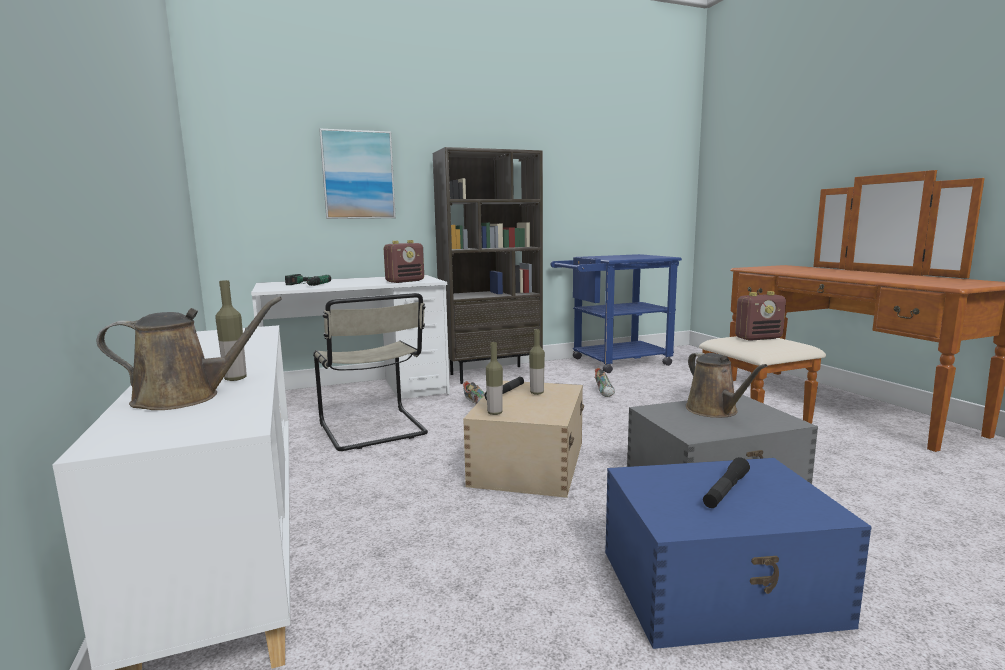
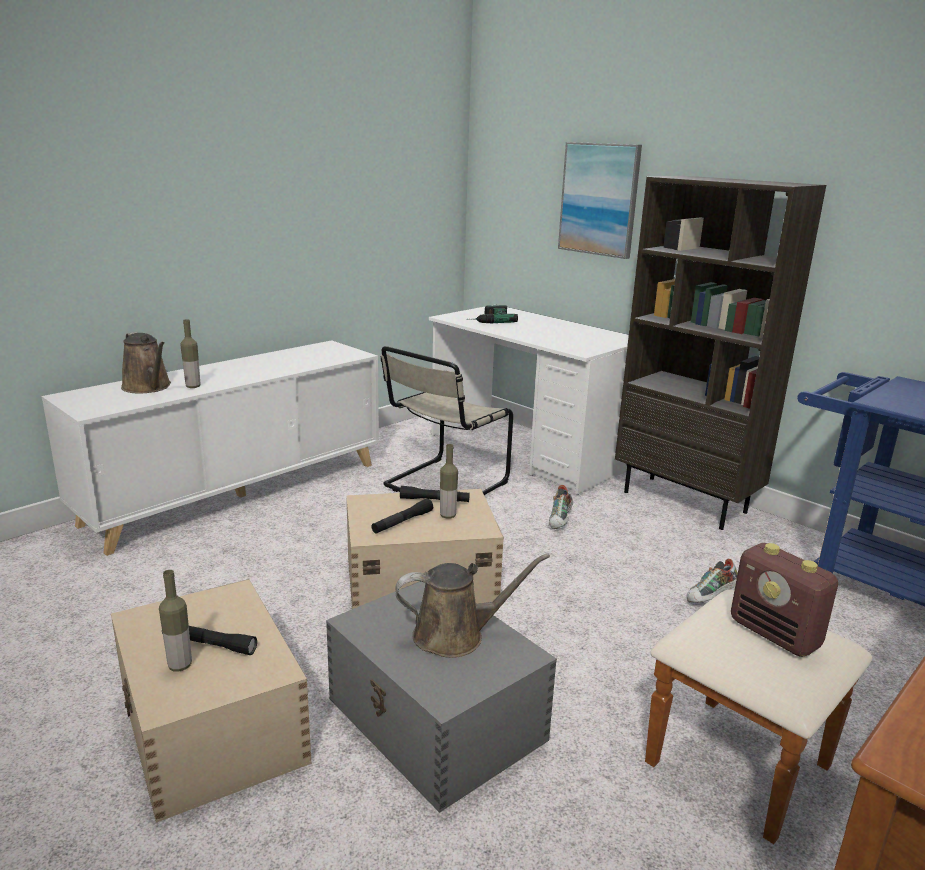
camera: 65 degrees right, 10 degrees up
radio [384,240,424,283] -> none
bottle [486,342,503,415] -> bottle moved to [159,570,192,671]
blue storage box [605,458,872,649] -> beige storage box [111,579,312,823]
brown watering can [686,352,768,418] -> brown watering can turned 150 degrees counterclockwise [396,553,550,658]
none -> black flashlight [371,499,433,533]

